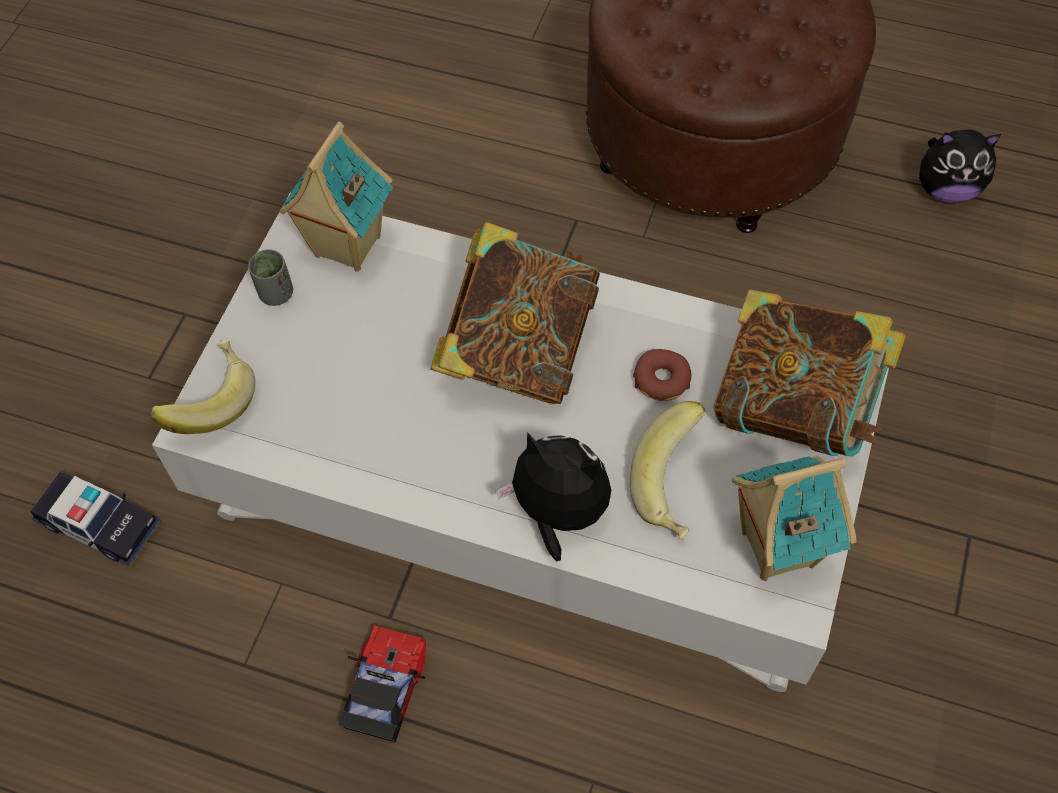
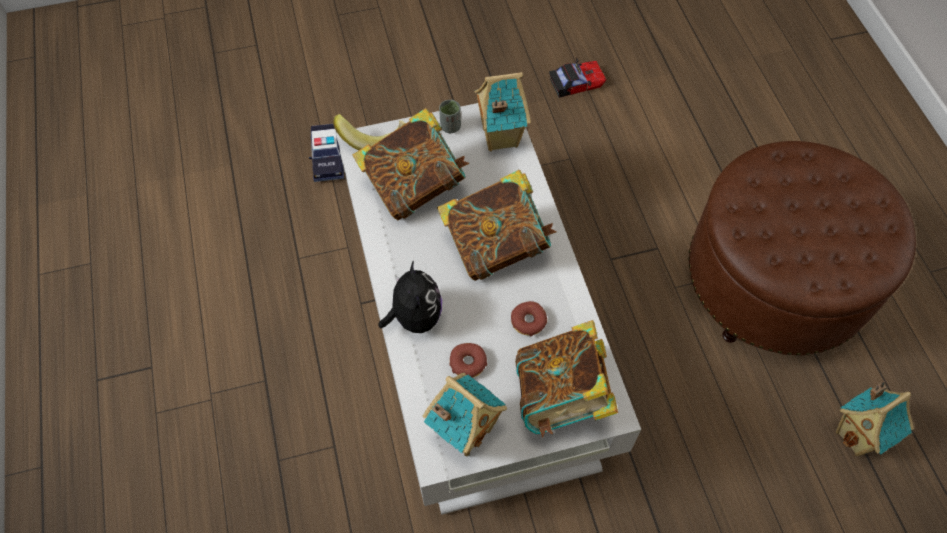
camera: 55 degrees right, 0 degrees up
toy car [338,625,426,743] -> toy car moved to [549,58,606,98]
banana [630,401,706,540] -> donut [449,343,487,378]
plush toy [919,129,1001,203] -> toy house [836,381,914,456]
none -> book [352,108,469,220]

